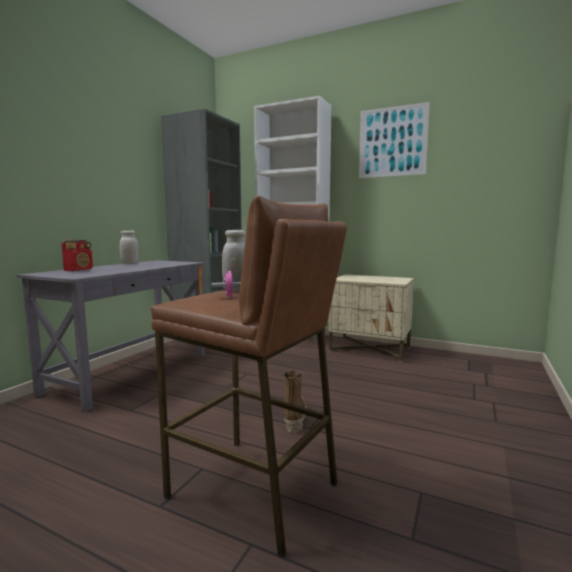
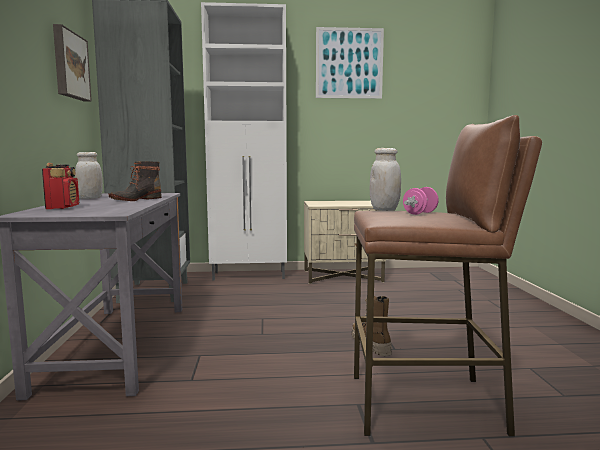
camera: 30 degrees left, 0 degrees up
none -> picture [53,24,92,102]
none -> boot [109,161,162,201]

